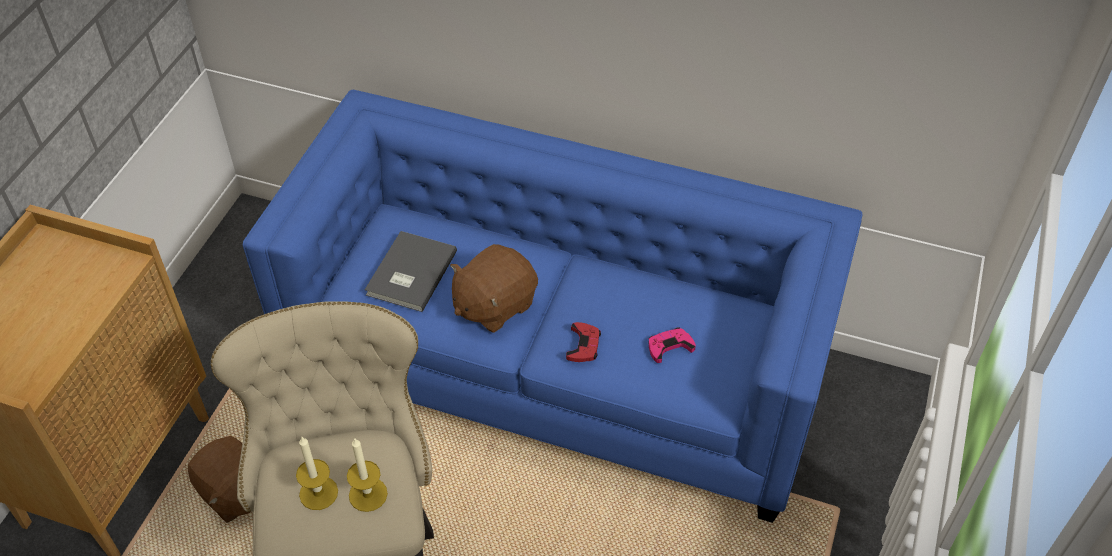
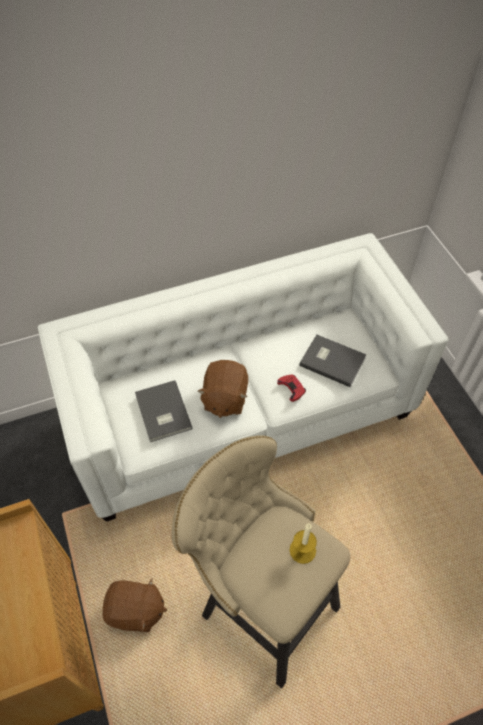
camera: 40 degrees left, 5 degrees up
blue sofa [243,90,863,523] -> white sofa [38,233,449,522]
candle [296,437,338,510] -> none
pink game controller [648,328,696,363] -> grey book [299,334,366,387]

